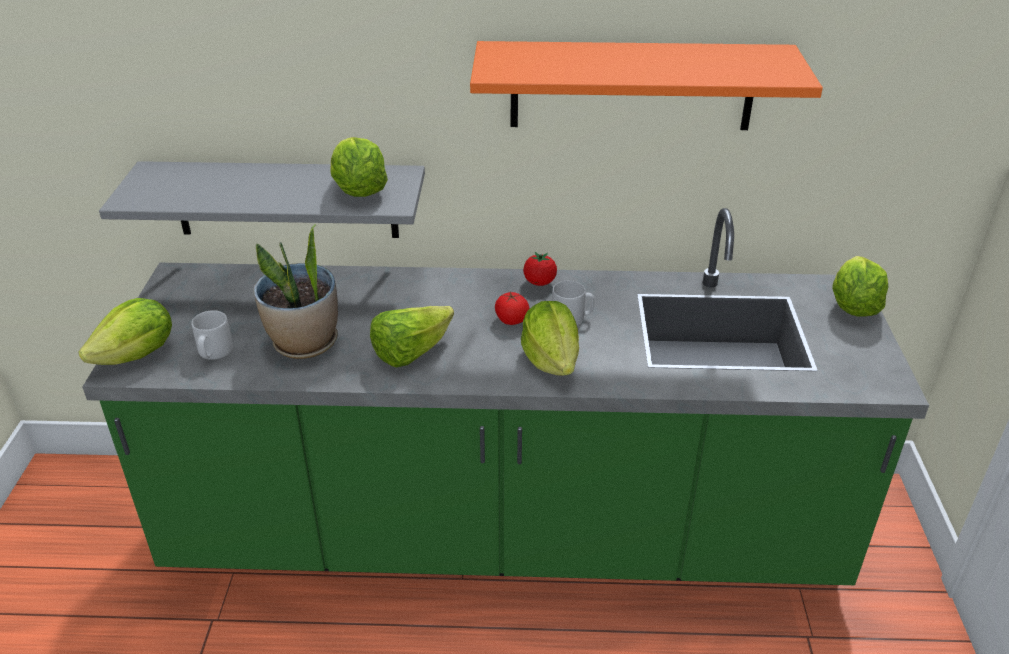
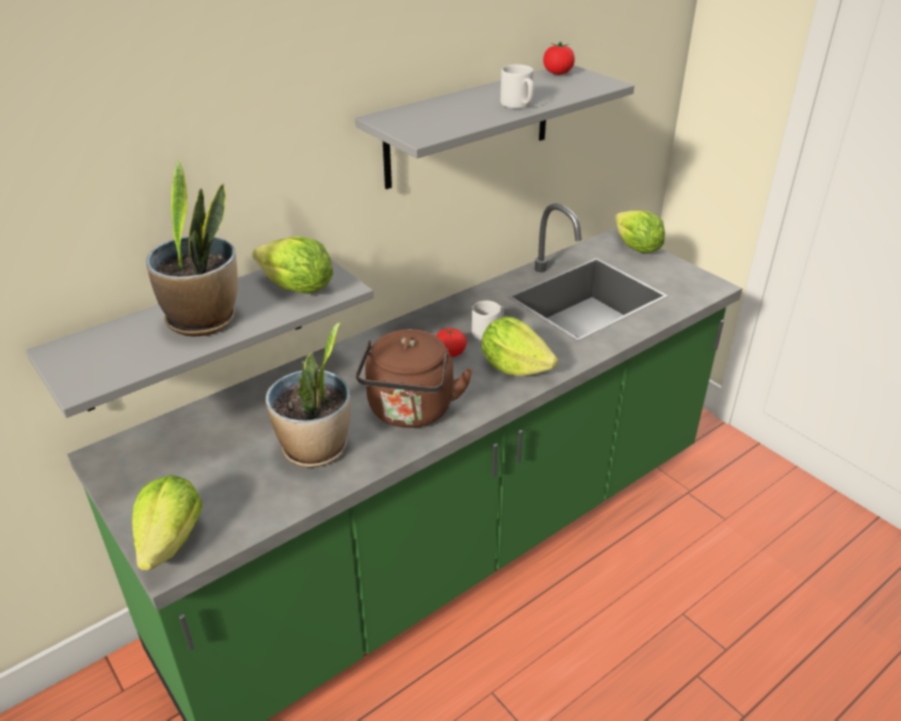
camera: 40 degrees left, 0 degrees up
grey mug [191,310,233,360] -> grey mug moved to [500,64,534,109]
lettuce [370,306,454,367] -> brown kettle [356,329,473,428]
orange shelf [470,41,823,130] -> grey shelf [355,65,634,189]
tomato [523,252,557,286] -> tomato moved to [543,41,575,75]
none -> potted plant [146,159,238,336]

